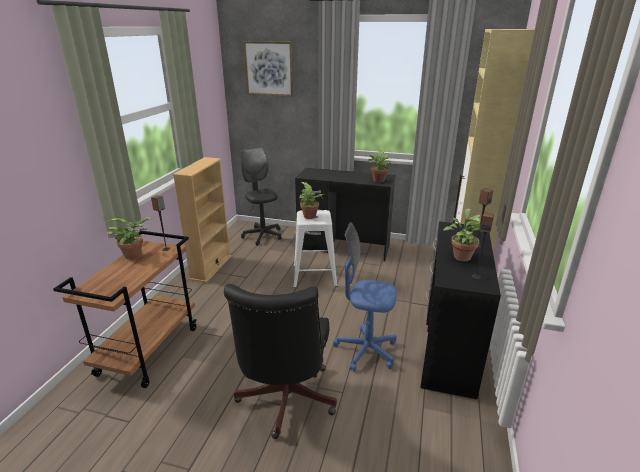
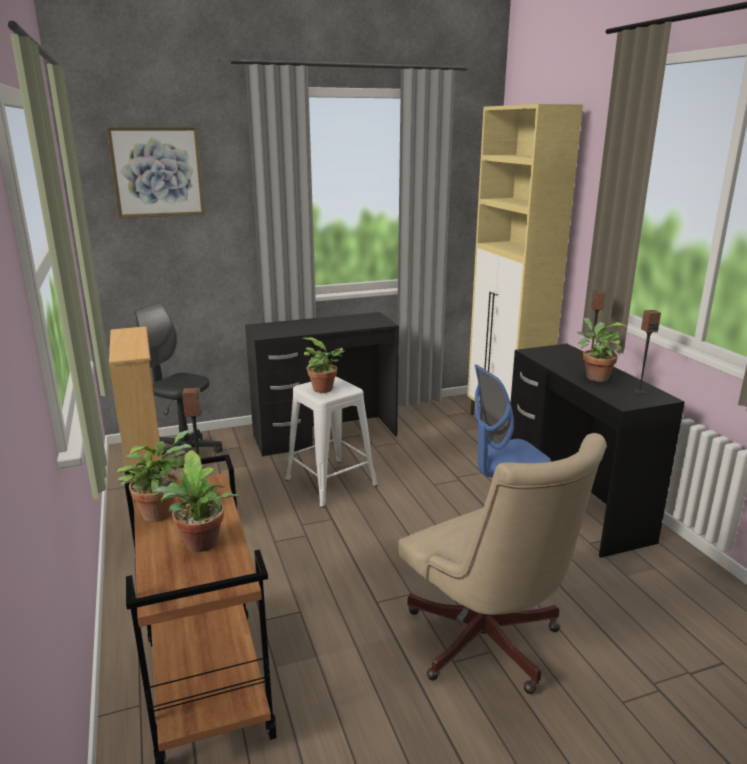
camera: 35 degrees left, 5 degrees down
black office chair [224,284,337,439] -> beige office chair [398,433,607,694]
potted plant [366,147,394,182] -> potted plant moved to [153,450,240,552]

